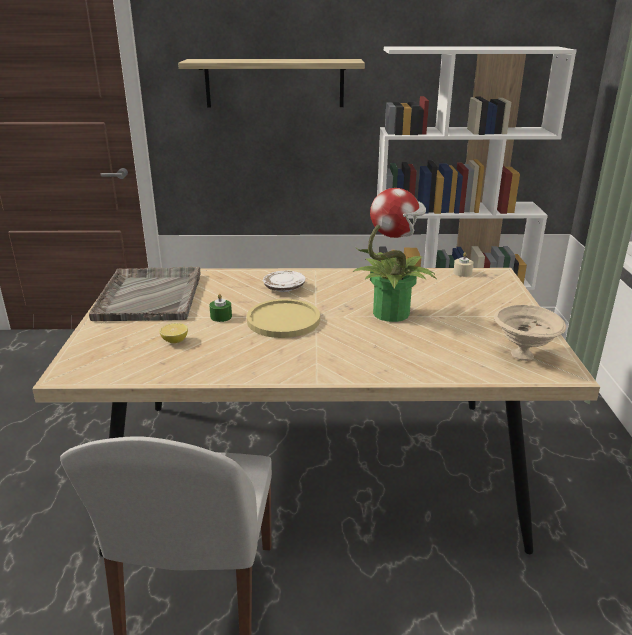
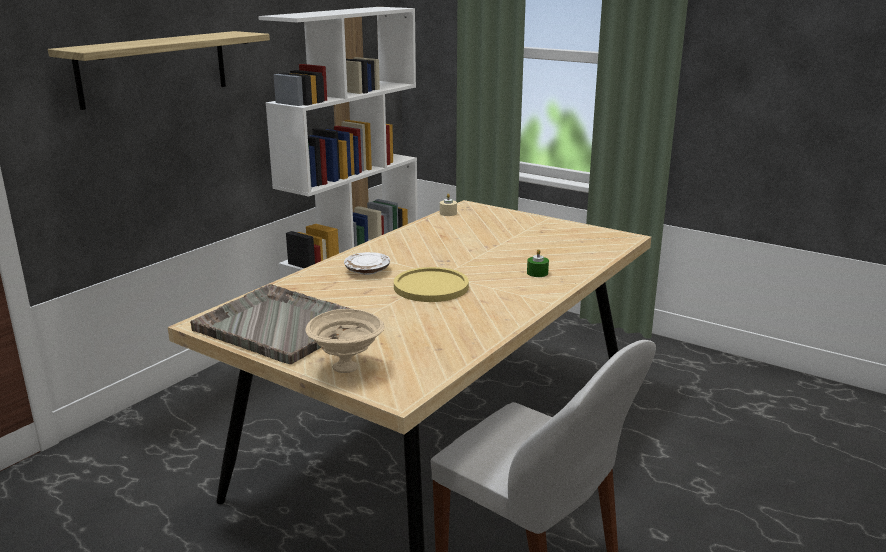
camera: 55 degrees left, 5 degrees down
lemon [159,323,188,343] -> none
green candle [209,293,232,322] -> green candle moved to [527,249,549,277]
potted plant [353,188,437,322] -> none
beige bowl [494,305,566,361] -> beige bowl moved to [305,309,385,373]

